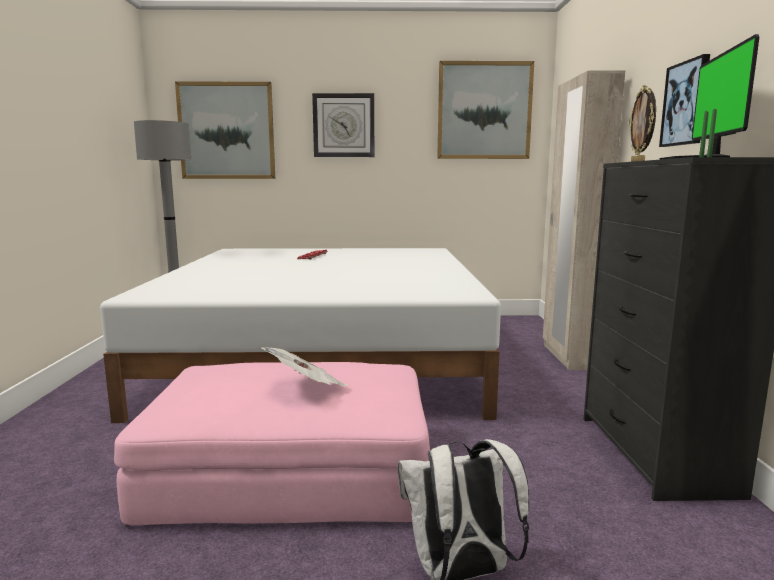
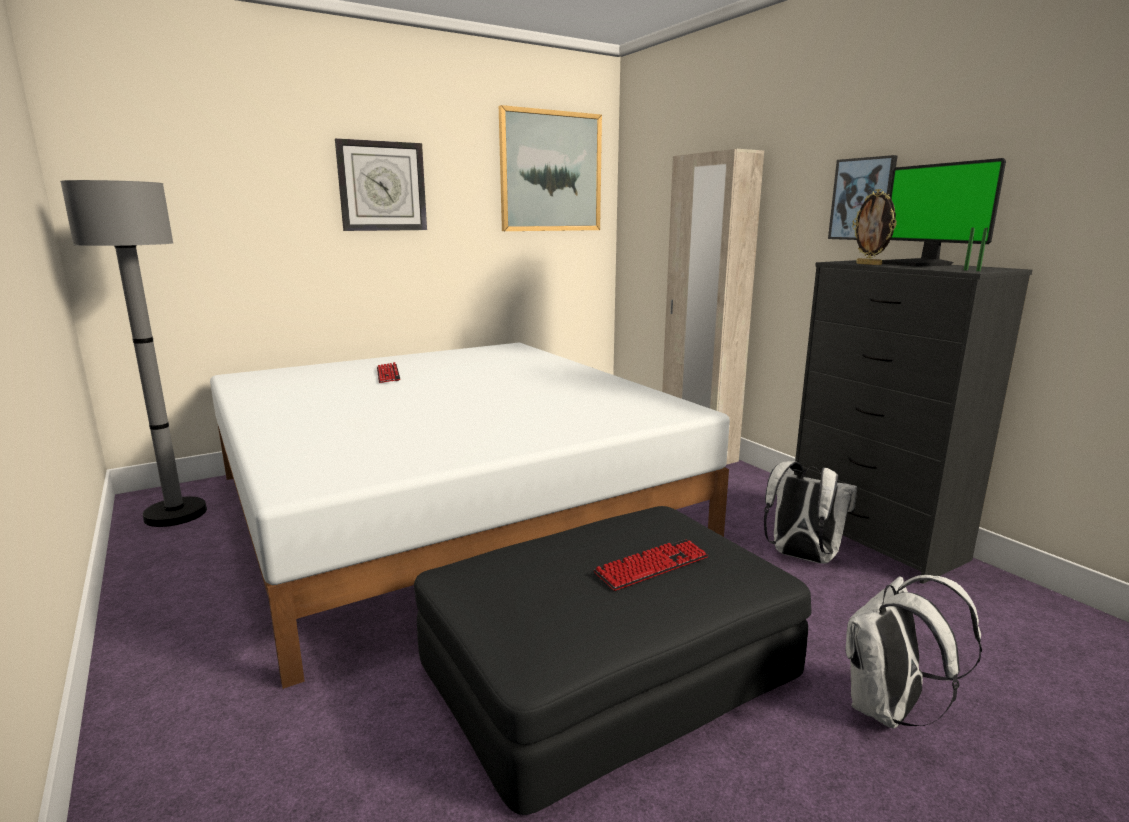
camera: 30 degrees left, 5 degrees up
pink ottoman [114,362,430,525] -> black ottoman [414,506,812,815]
picture [175,81,275,179] -> none
newspaper [261,347,349,386] -> keyboard [594,540,708,591]
none -> white backpack [764,461,857,564]

